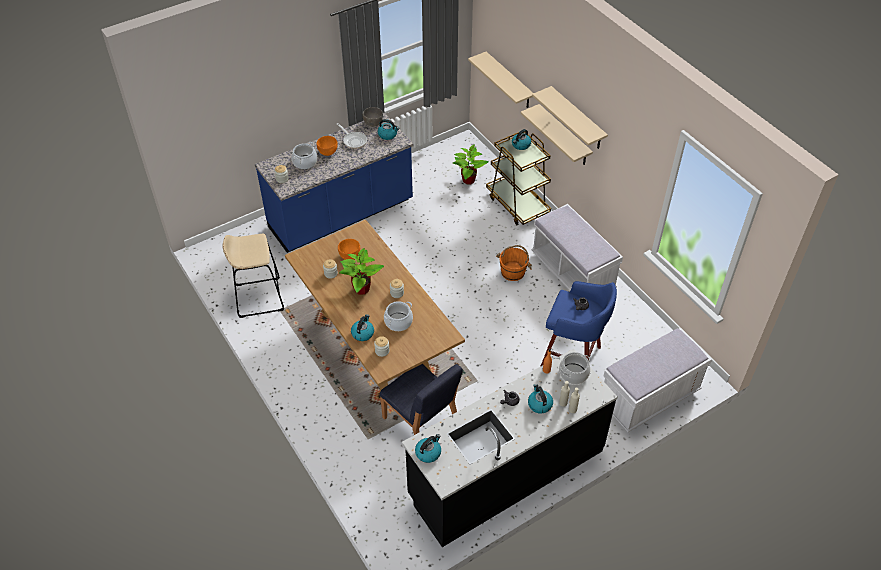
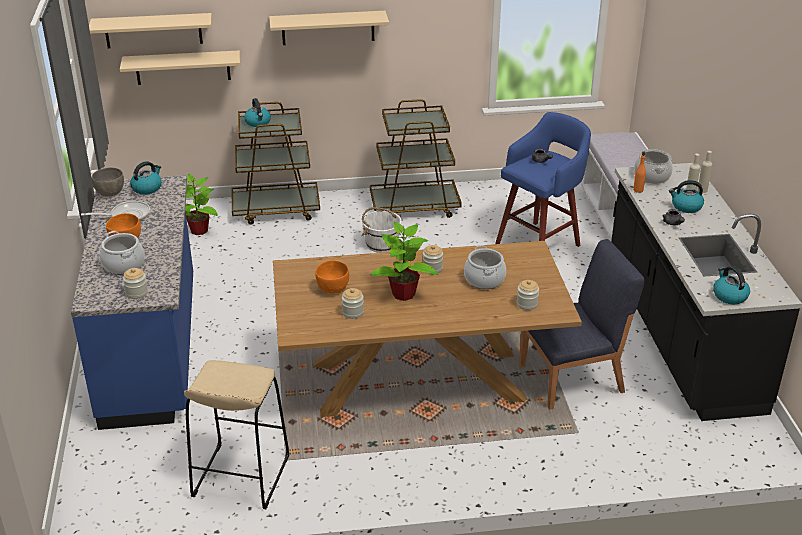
camera: 65 degrees left, 15 degrees down
kettle [351,314,374,341] -> none
orange bucket [496,245,532,281] -> white bucket [362,207,403,253]
beige shelf [521,104,593,165] -> beige shelf moved to [89,13,212,48]
white bench [532,204,623,290] -> brown cart [370,99,462,218]

